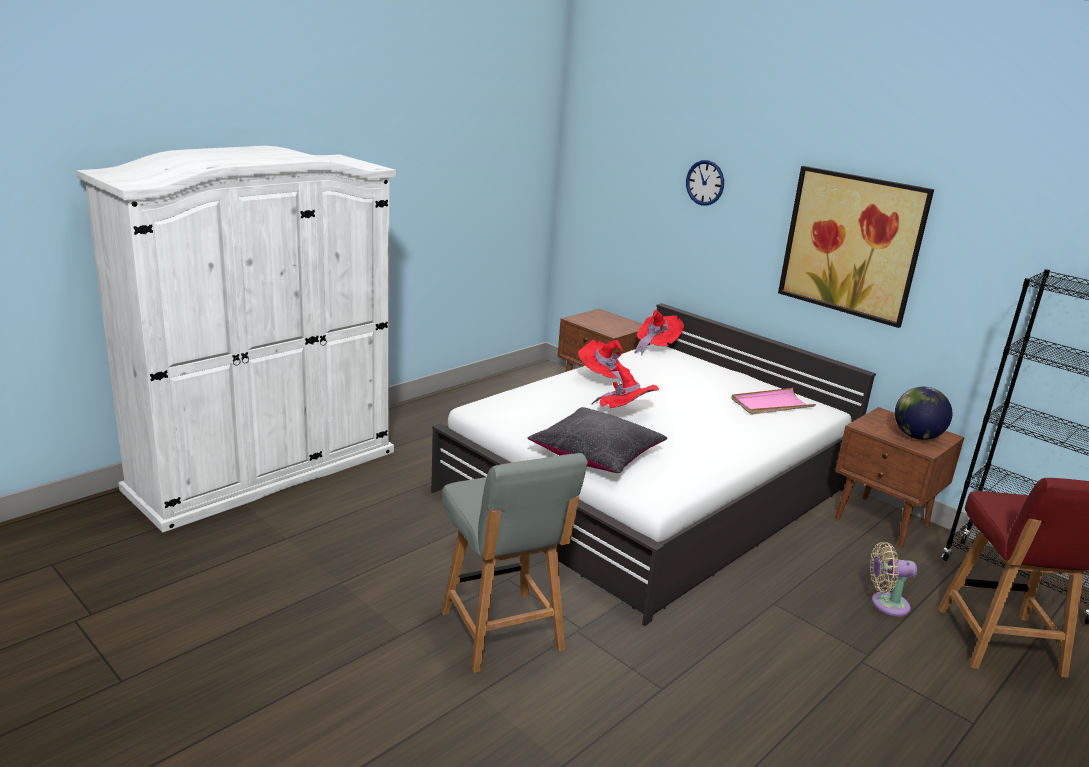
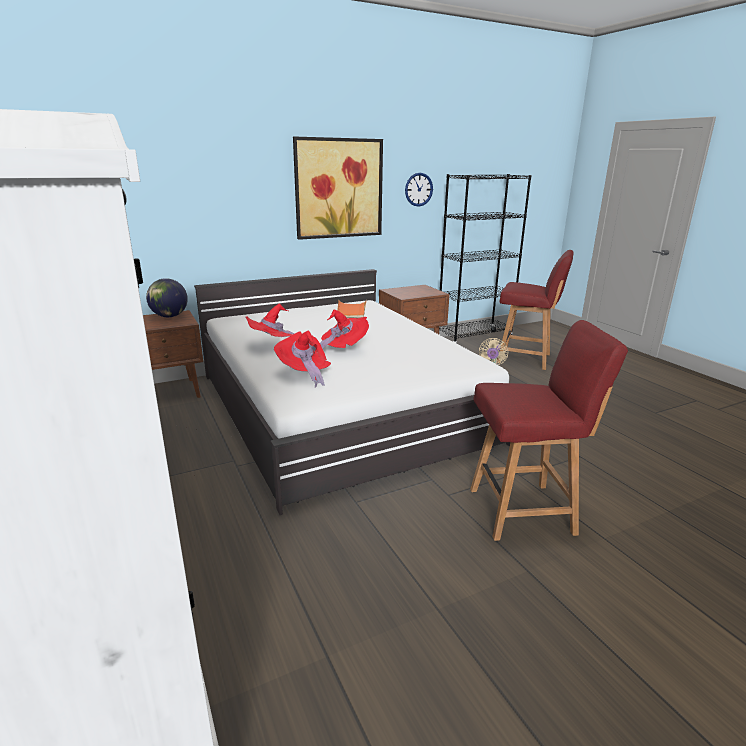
camera: 70 degrees left, 0 degrees up
grey chair [441,453,588,673] -> red chair [470,320,628,541]
black pillow [528,407,667,473] -> none
red hat [634,310,684,355] -> red hat moved to [274,331,331,387]
wall clock [686,160,724,206] -> wall clock moved to [405,173,433,207]
pink tray [731,388,816,415] -> orange tray [337,299,367,318]
globe [895,387,952,440] -> globe moved to [146,278,188,317]

